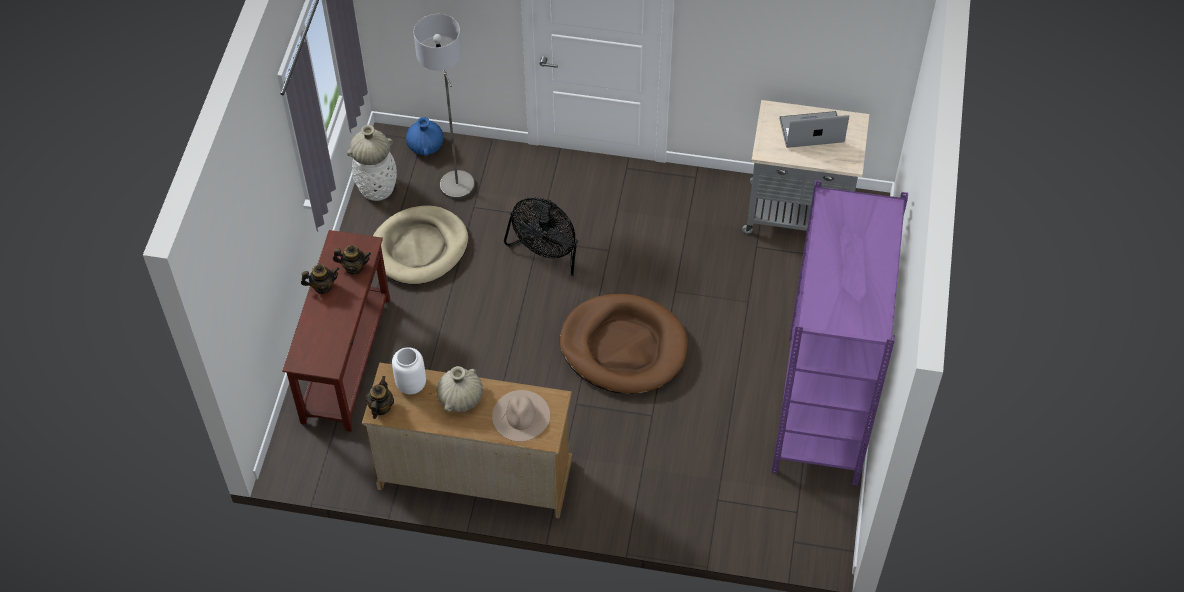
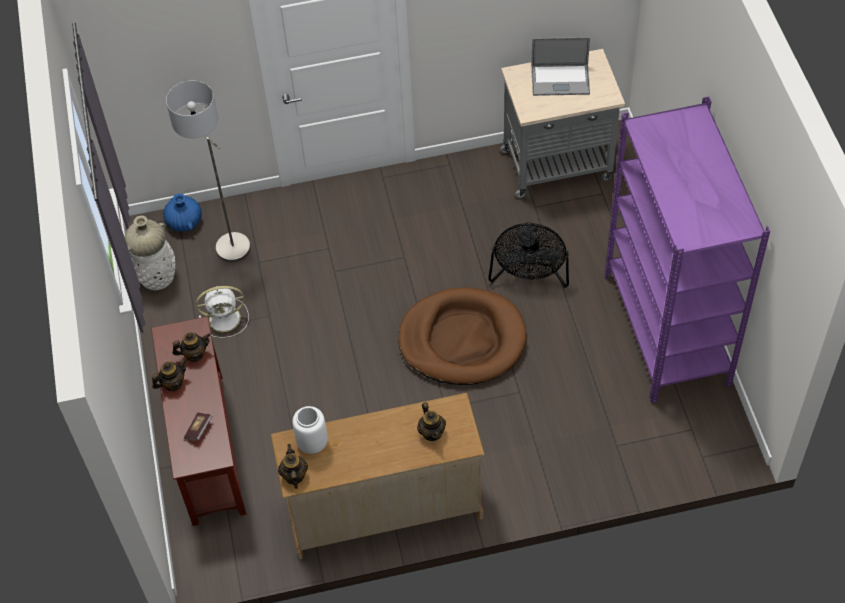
camera: 20 degrees left, 0 degrees up
beige dog bed [373,205,468,285] -> white fan [196,286,249,338]
beige vase [436,366,483,412] -> none
beige hat [492,390,550,441] -> teapot [417,402,446,441]
black fan [504,197,578,276] -> black fan moved to [488,222,569,288]
laptop [779,111,849,148] -> laptop turned 150 degrees counterclockwise [531,37,590,96]
none -> book [184,412,212,441]

